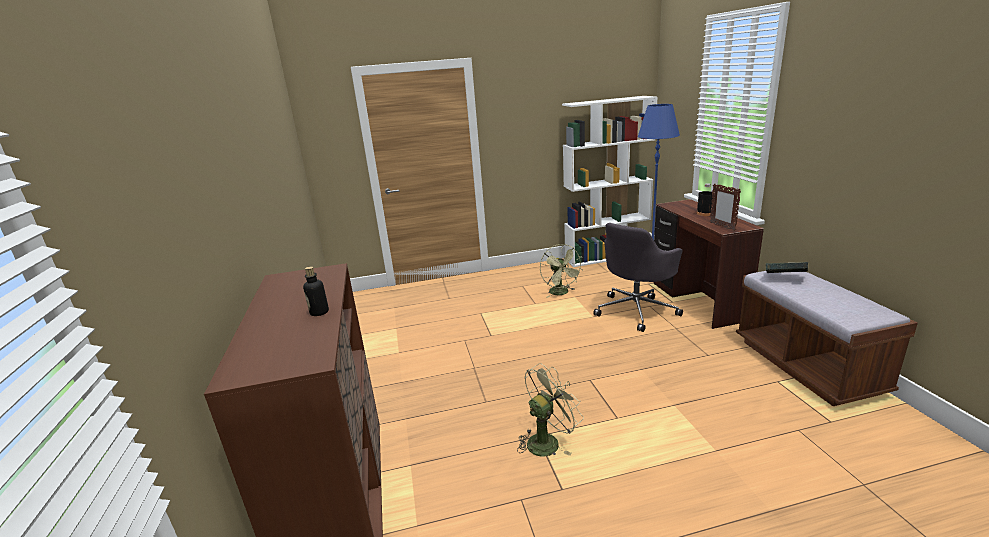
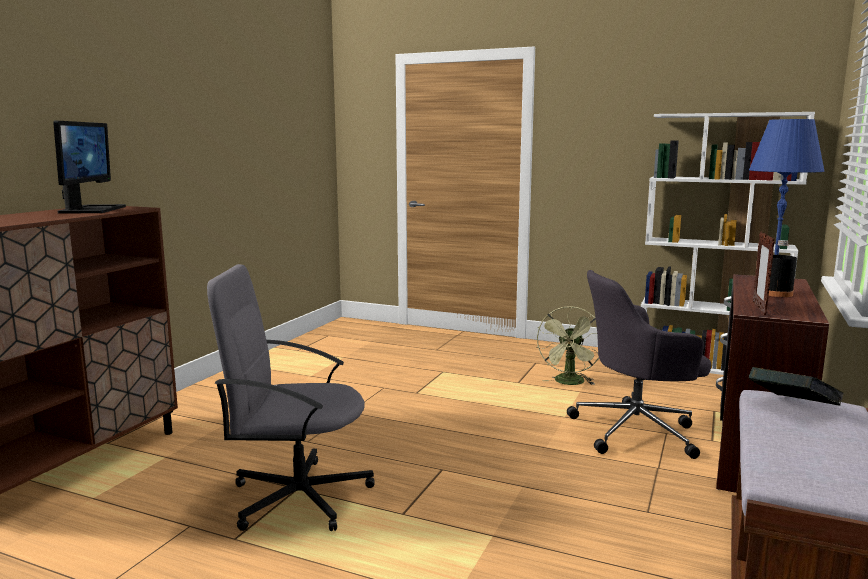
camera: 35 degrees right, 10 degrees down
bottle [303,266,329,316] -> none
green fan [517,363,584,456] -> grey office chair [207,264,375,531]
none -> monitor [53,120,126,214]

